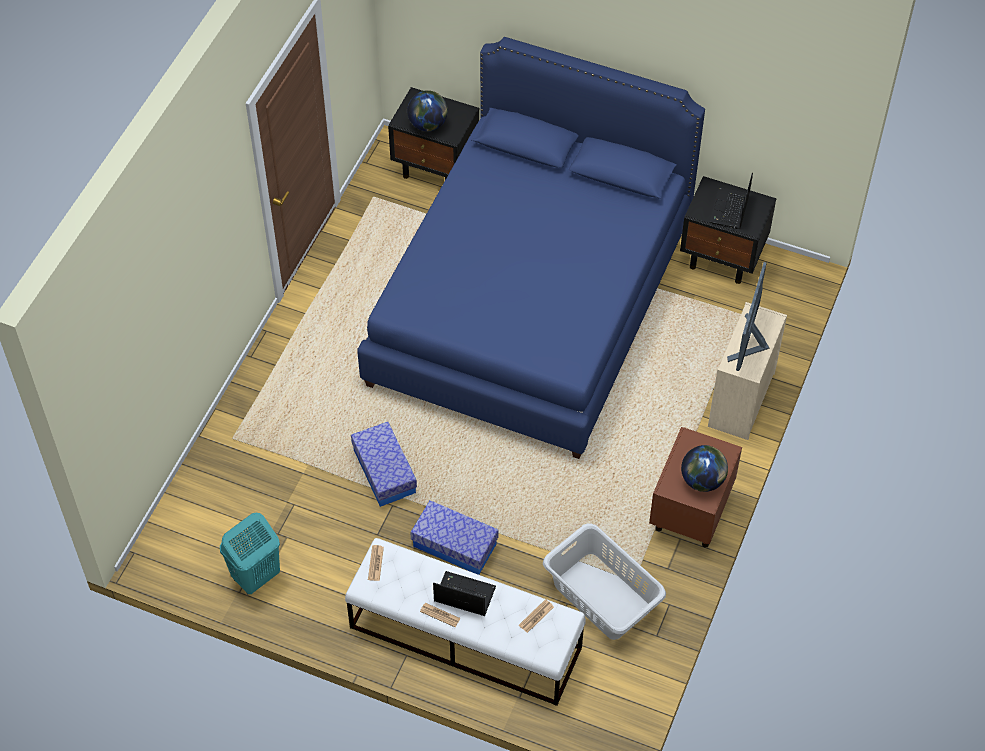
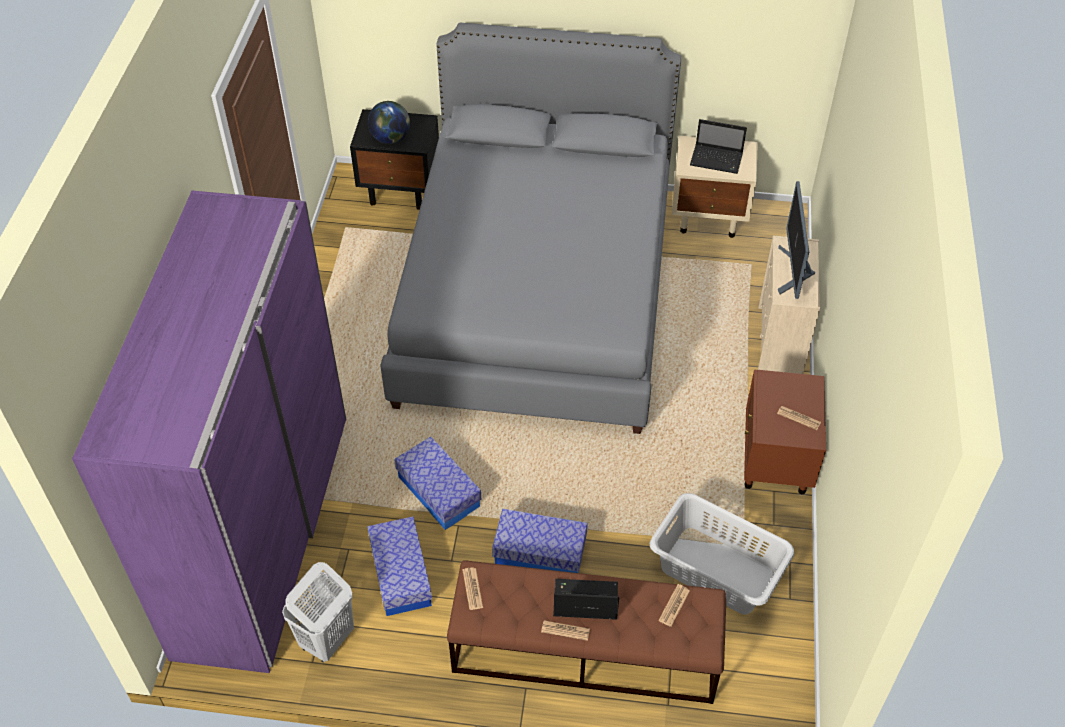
camera: 15 degrees left, 5 degrees down
turquoise laundry basket [220,513,280,594] -> white laundry basket [282,562,354,662]
white bench [345,538,586,706] -> brown bench [447,560,726,704]
blue bed [357,37,705,459] -> grey bed [380,23,681,434]
black nightstand [680,176,777,284] -> beige nightstand [672,136,758,238]
globe [681,445,728,492] -> newspaper [777,406,821,430]
laptop [709,173,753,229] -> laptop turned 75 degrees counterclockwise [690,119,747,174]
none -> purple wardrobe [72,191,347,673]
none -> storage box [367,517,432,616]

